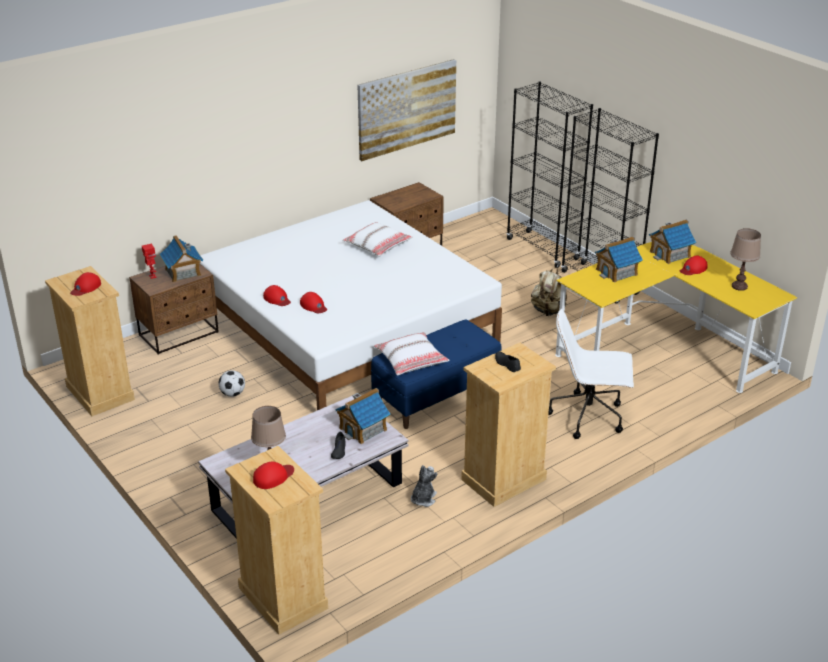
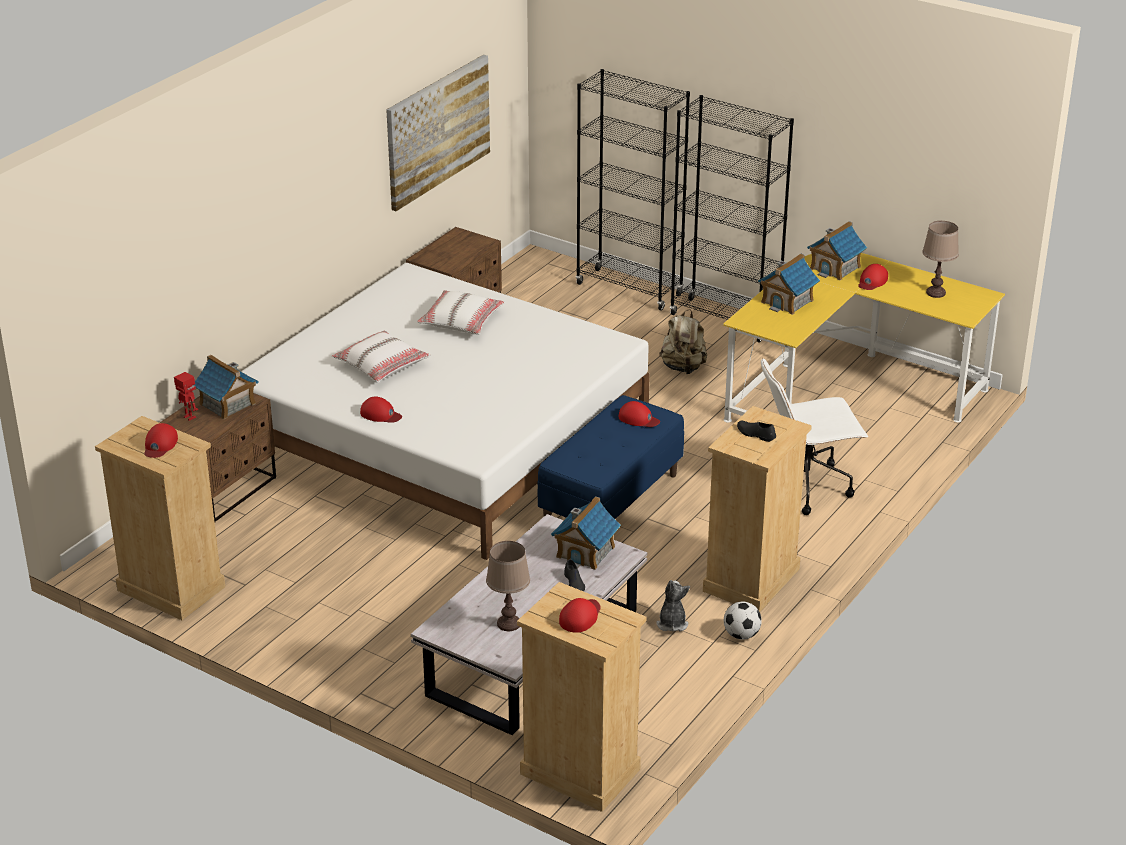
camera: 20 degrees left, 0 degrees up
football [218,370,245,397] -> football moved to [724,601,762,640]
red cap [300,292,327,313] -> red cap moved to [618,401,660,427]
white pillow [374,332,450,375] -> white pillow moved to [332,330,431,383]

